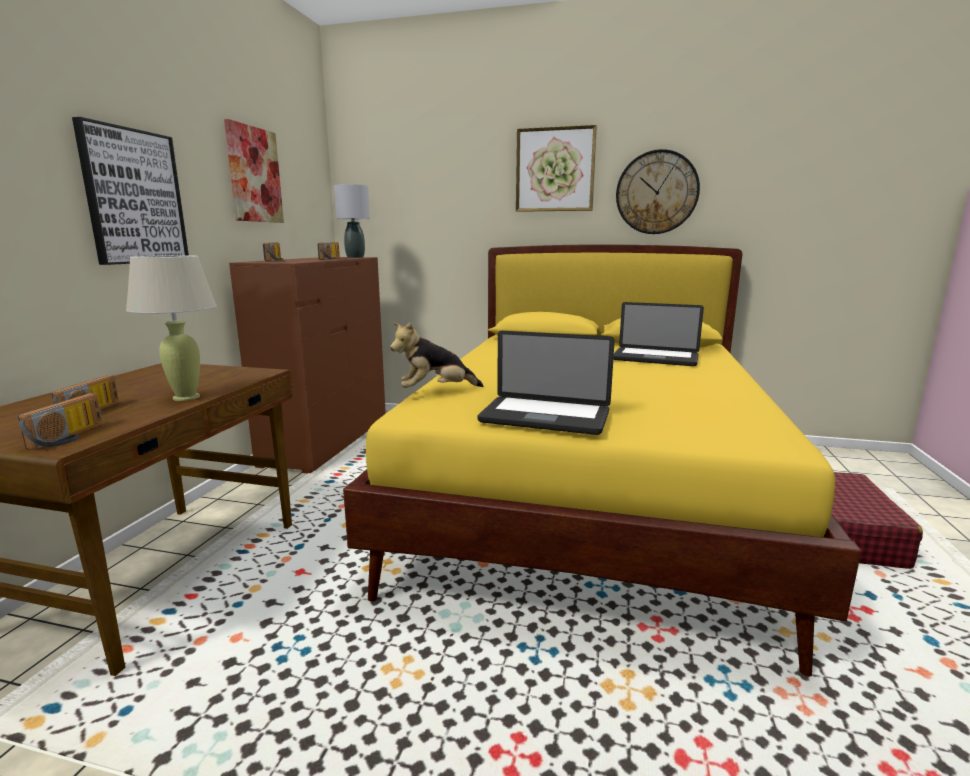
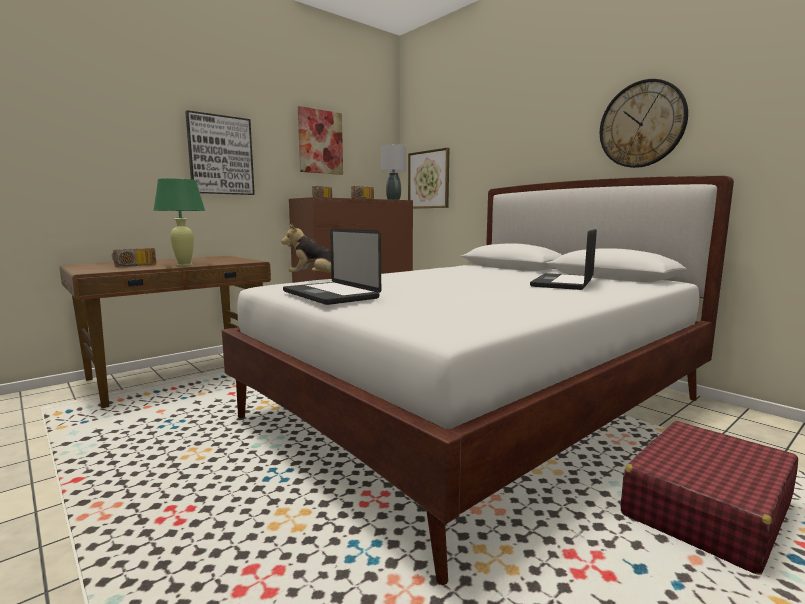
camera: 35 degrees right, 5 degrees down
radio [18,393,103,450] -> none
beige table lamp [126,255,217,401] -> green table lamp [154,178,205,266]
yellow bed [343,244,861,677] -> white bed [221,175,734,585]
picture [516,125,597,212] -> picture moved to [408,148,449,209]
laptop [613,302,704,366] -> laptop turned 60 degrees clockwise [530,229,597,290]

